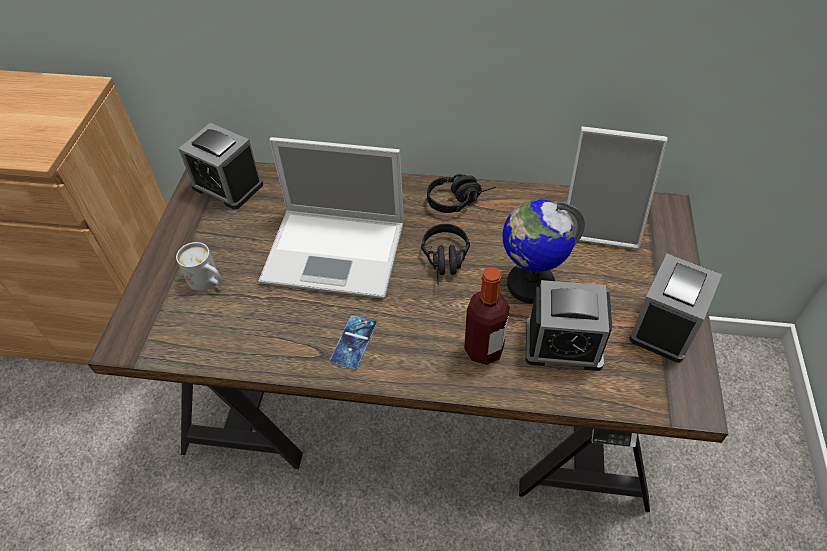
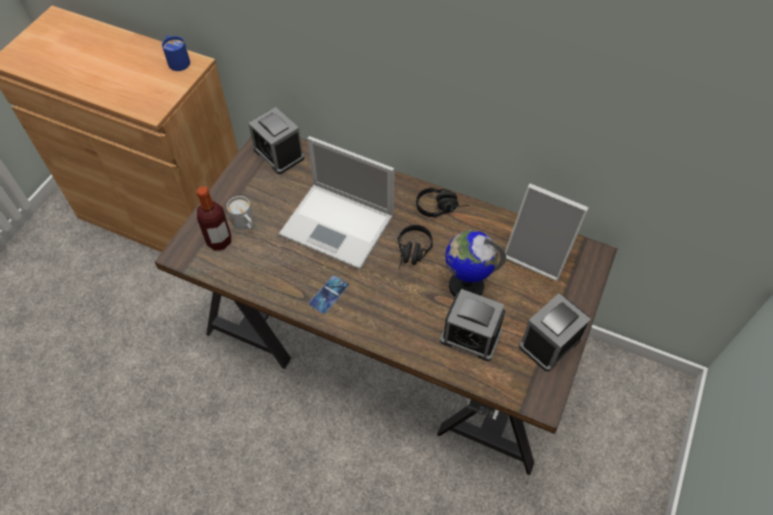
camera: 15 degrees right, 5 degrees up
bottle [464,267,510,365] -> bottle moved to [197,186,231,251]
none -> blue mug [162,35,190,71]

